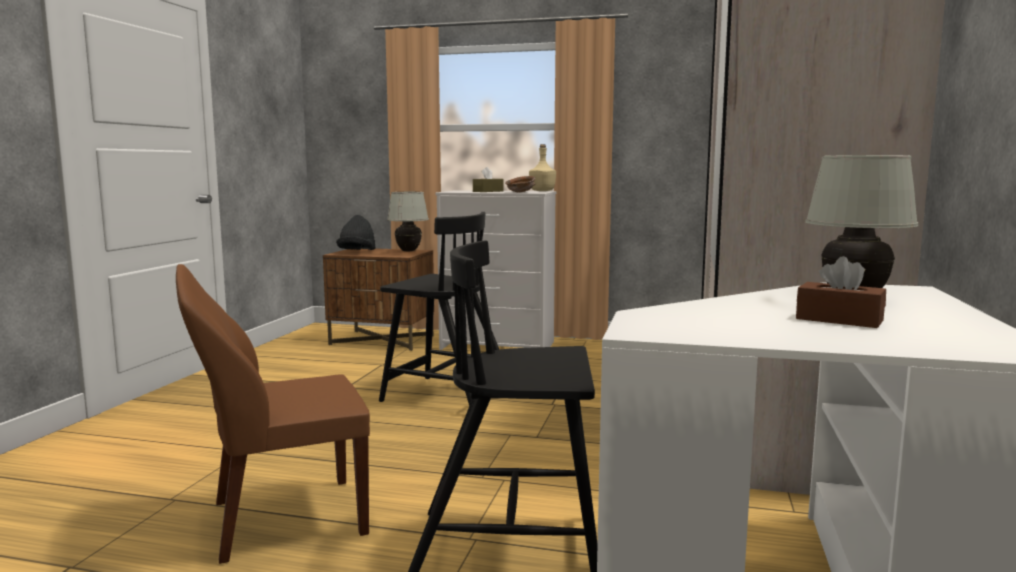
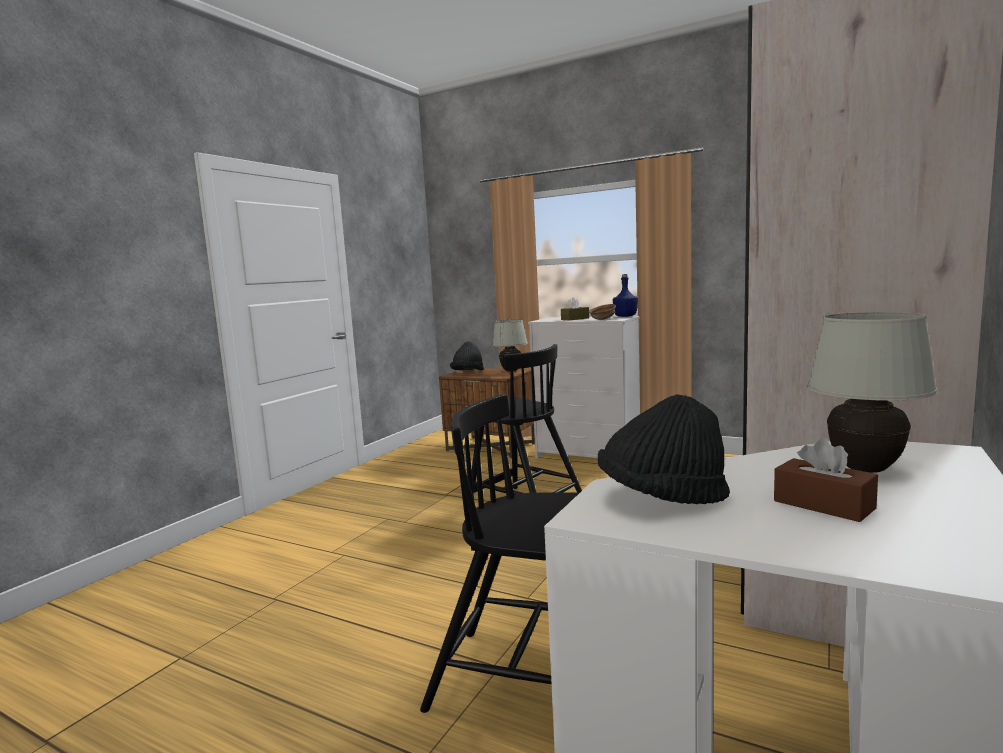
camera: 15 degrees right, 0 degrees up
brown chair [176,264,370,564] -> none
beige bottle [529,144,556,191] -> blue bottle [613,274,638,317]
none -> black hat [598,394,730,504]

